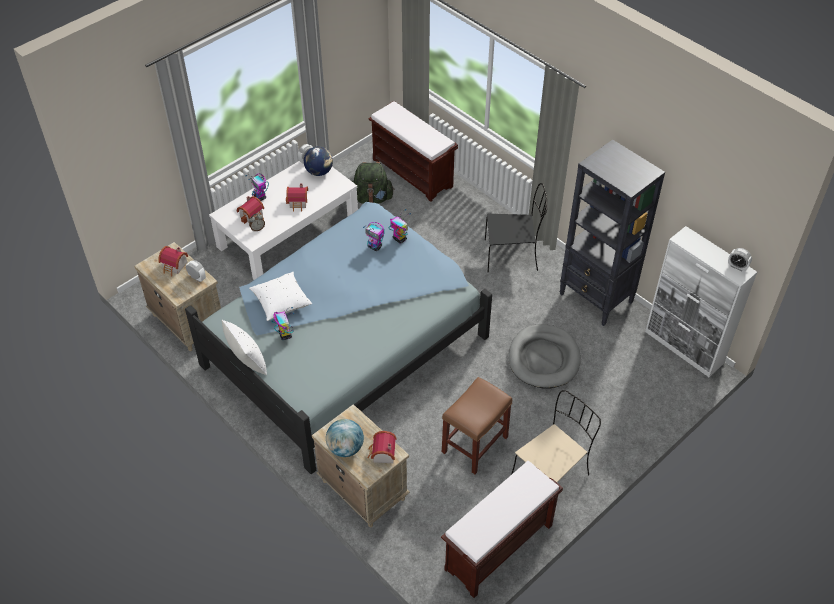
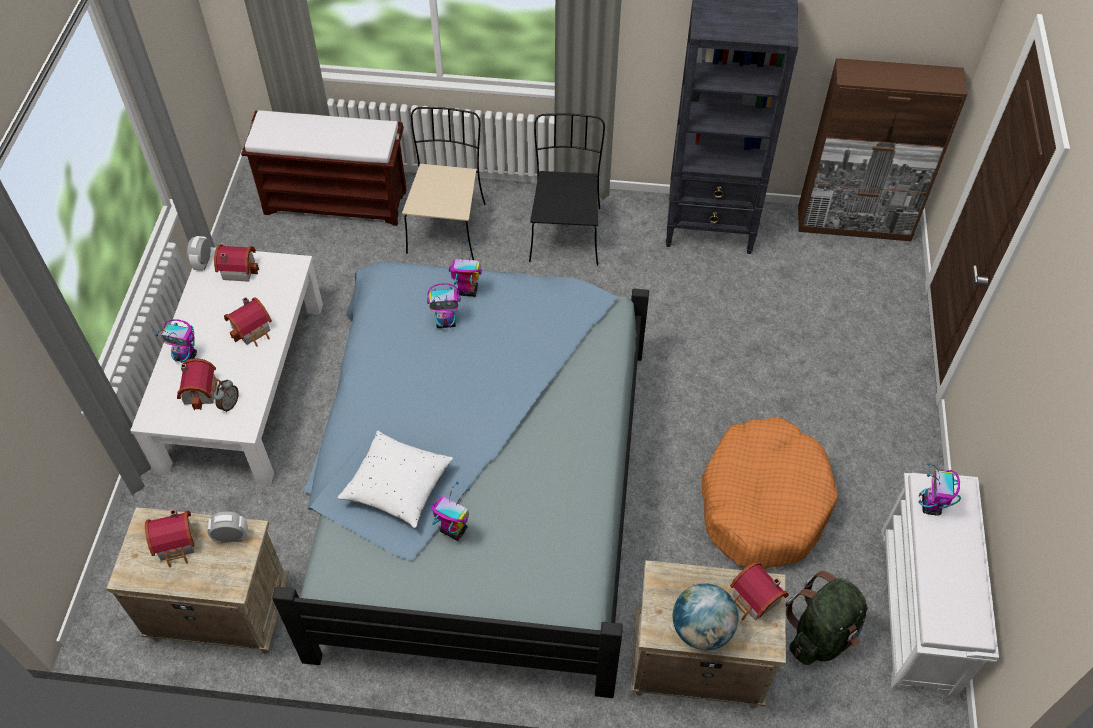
camera: 40 degrees left, 5 degrees up
white pillow [222,320,267,375] -> none
globe [304,146,333,176] -> toy house [214,244,259,282]
green backpack [352,162,394,204] -> green backpack moved to [786,571,868,665]
brown bench [441,461,563,598] -> white bench [881,473,999,696]
brown stool [442,377,512,474] -> orange dog bed [702,416,838,569]
black chair [485,183,547,272] -> black chair turned 45 degrees counterclockwise [529,113,605,266]
grey dog bed [508,324,581,388] -> none
beige chair [511,390,601,482] -> beige chair moved to [402,107,486,260]
white cabinet [645,226,757,377] -> brown cabinet [798,58,968,241]
alarm clock [728,248,752,271] -> none
none -> toy robot [918,463,961,516]

